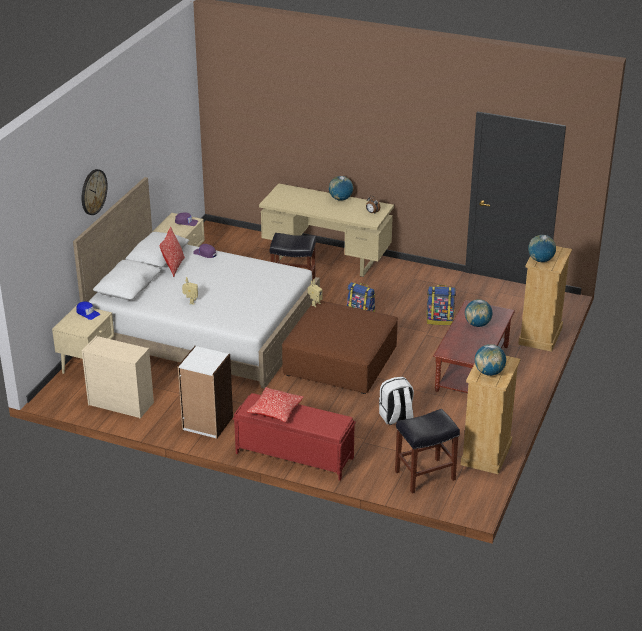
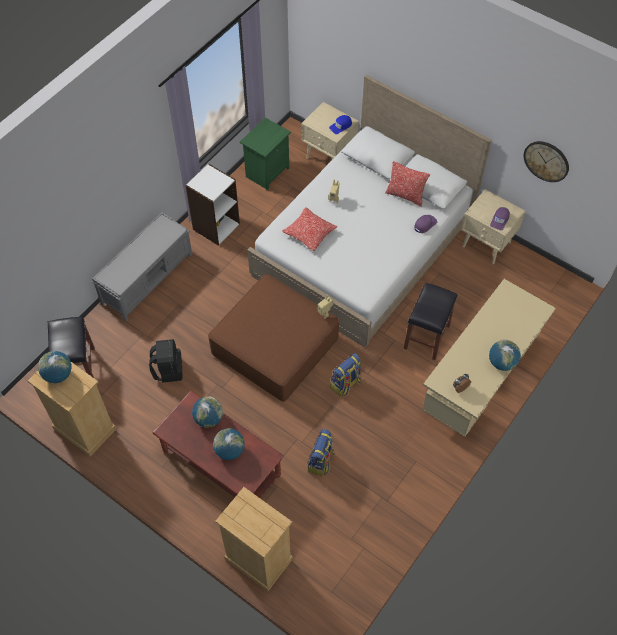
camera: 105 degrees right, 25 degrees up
wall clock [82,169,108,215] -> wall clock moved to [523,141,569,182]
beige dresser [82,336,154,419] -> green nightstand [240,118,291,190]
red bench [233,393,356,481] -> grey bench [92,213,192,321]
pillow [247,387,304,422] -> pillow moved to [282,207,337,251]
white backpack [379,377,414,425] -> black backpack [149,339,183,383]
globe [528,235,556,262] -> globe moved to [192,396,223,428]

